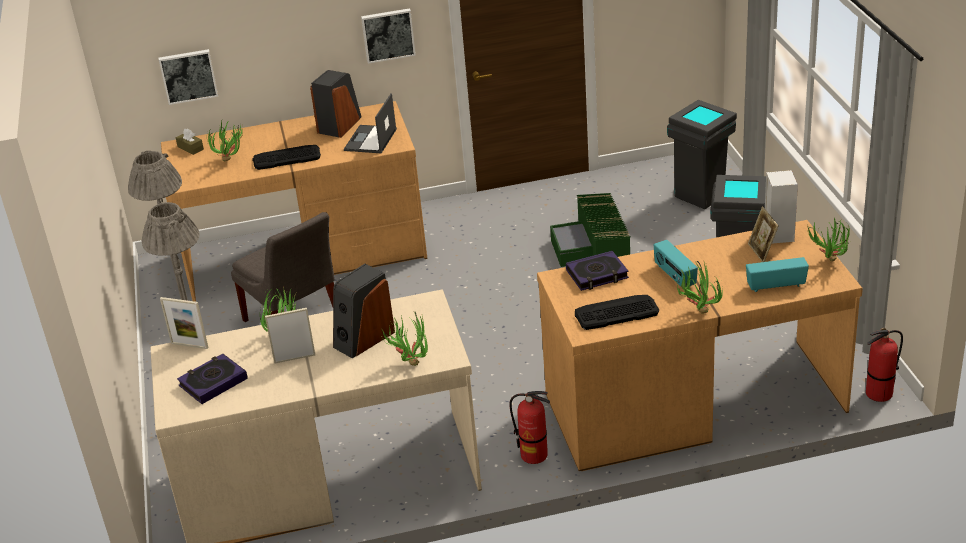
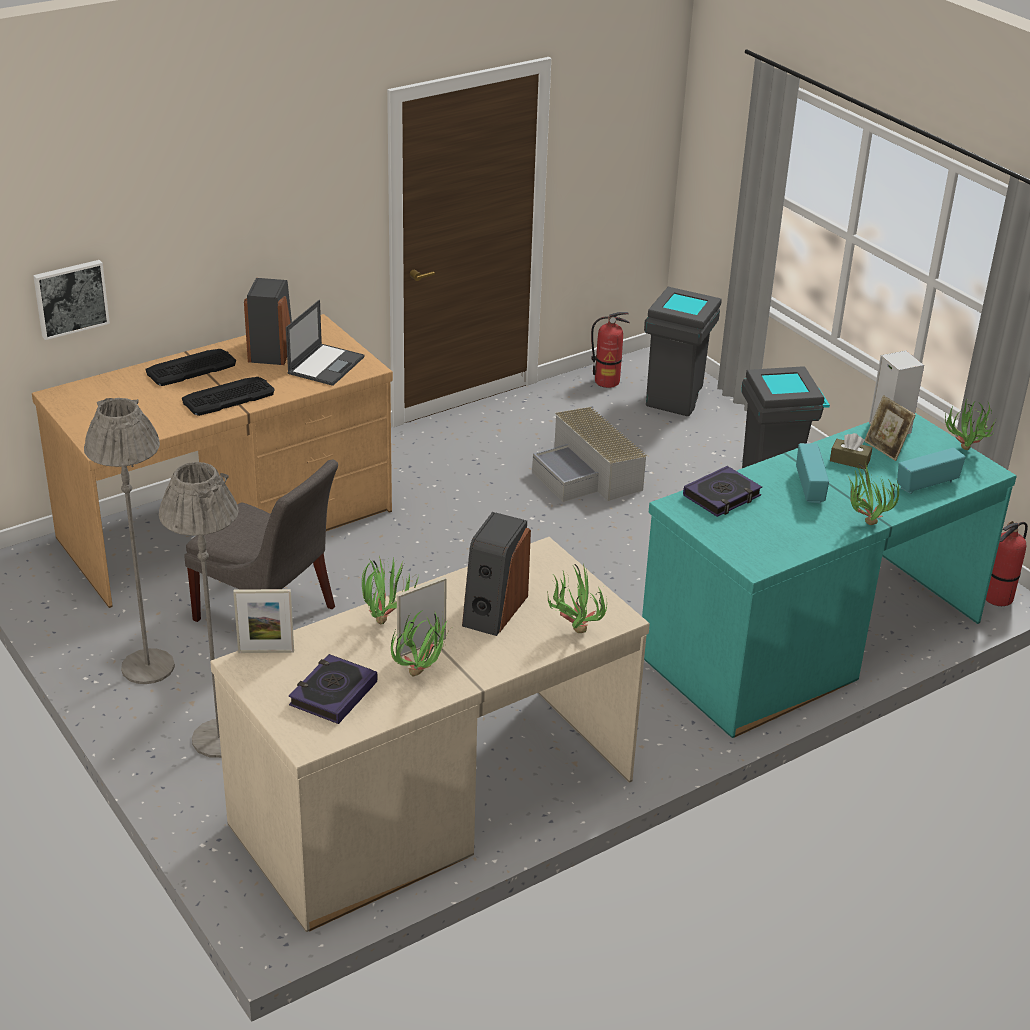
camera: 25 degrees left, 0 degrees up
brown tissue box [176,128,204,155] -> brown tissue box moved to [830,433,872,470]
potted plant [207,121,243,161] -> potted plant moved to [391,610,452,677]
laptop [344,93,397,153] -> laptop turned 150 degrees counterclockwise [286,300,364,386]
picture [361,8,416,64] -> none
fire extinguisher [510,391,550,464] -> fire extinguisher moved to [591,312,630,388]
brown desk [537,220,863,471] -> turquoise desk [642,413,1017,738]
green storage box [550,193,631,267] -> grey storage box [532,407,647,502]
keyboard [575,295,659,330] -> keyboard moved to [146,349,236,386]
radio [654,240,698,286] -> radio turned 135 degrees counterclockwise [796,443,829,504]

